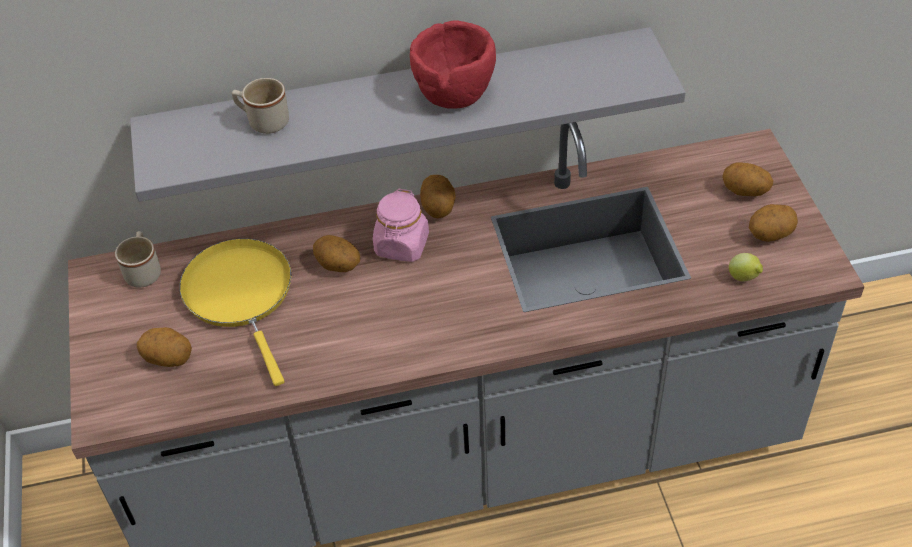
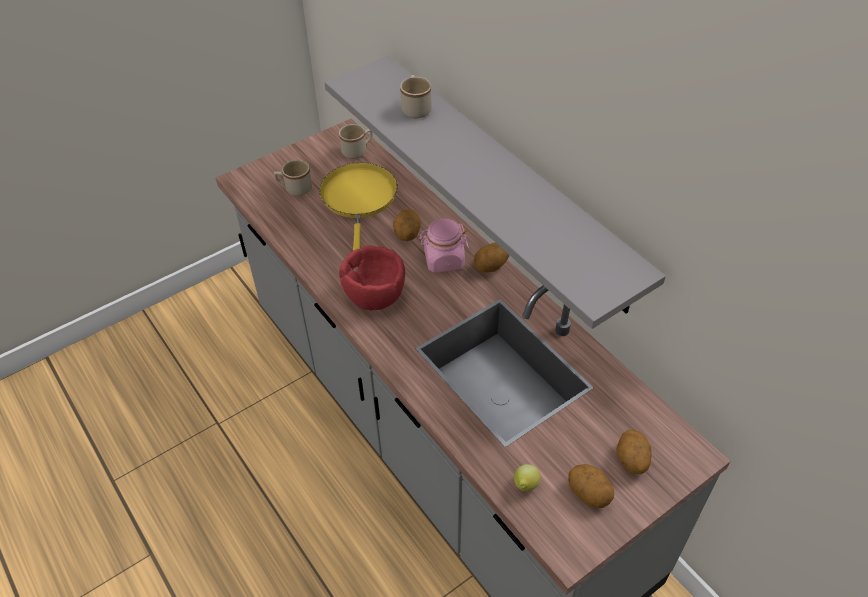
camera: 65 degrees right, 0 degrees up
potato [137,327,192,367] -> beige mug [274,160,312,196]
yellow frying pan [179,238,292,386] -> yellow frying pan turned 45 degrees counterclockwise [319,163,398,251]
red bowl [410,20,496,109] -> red bowl moved to [339,246,405,310]

